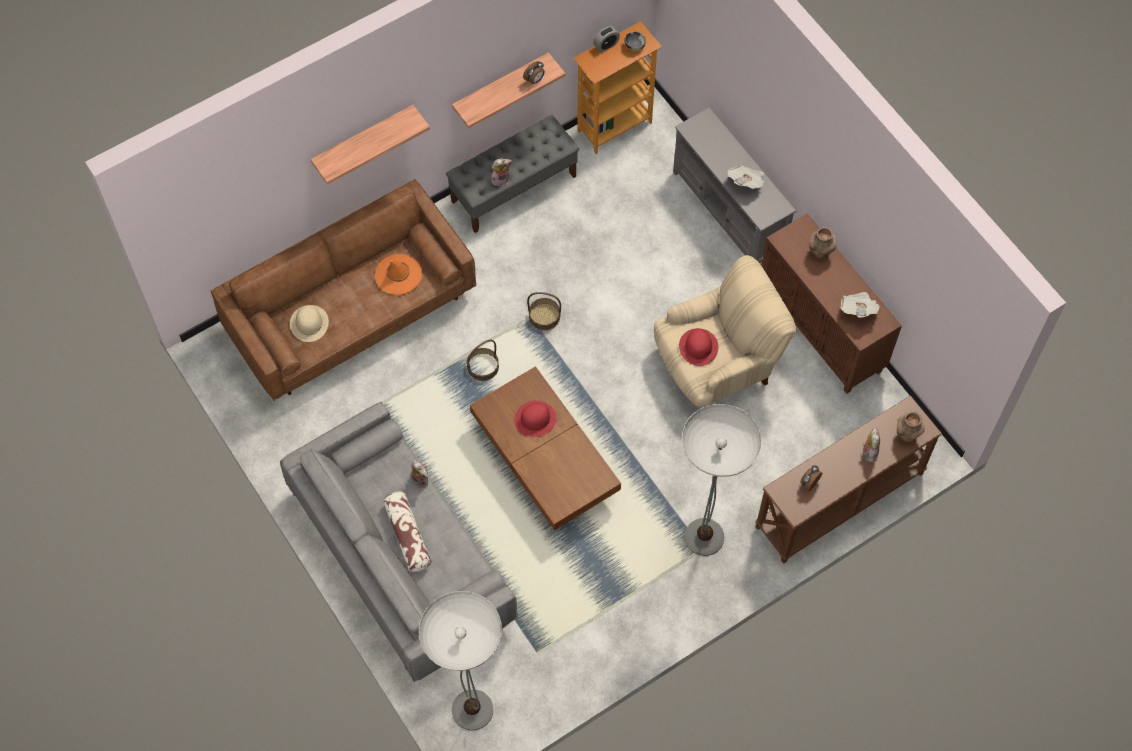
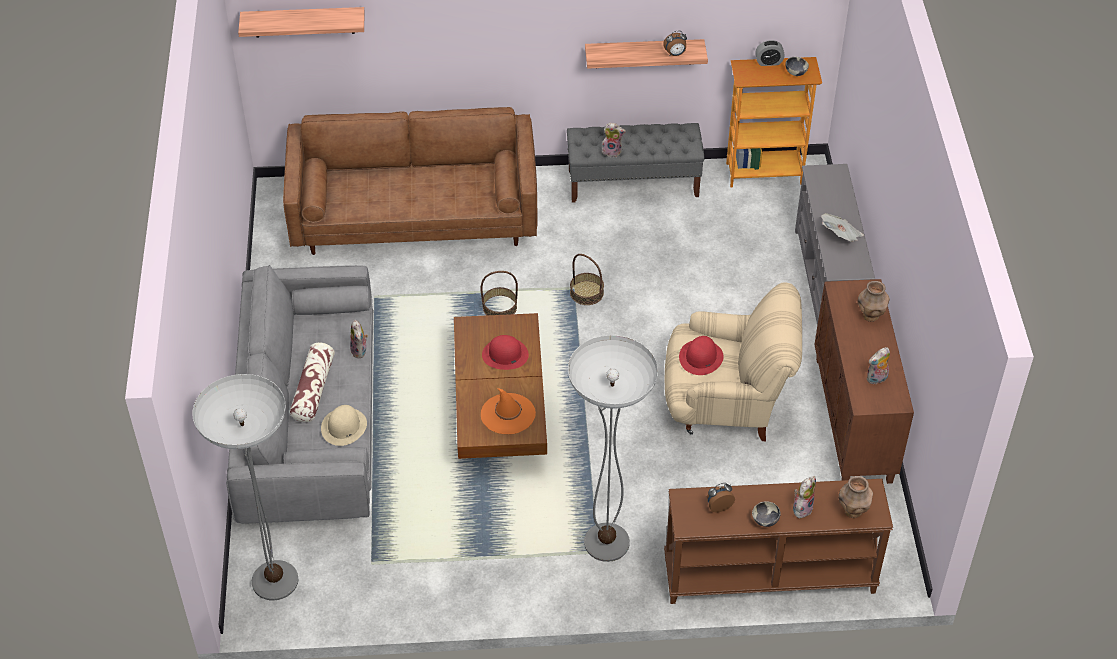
camera: 30 degrees right, 15 degrees down
beige hat [290,305,329,342] -> beige hat moved to [321,405,367,446]
shelf [311,105,430,185] -> shelf moved to [238,7,365,37]
orange hat [375,254,422,295] -> orange hat moved to [481,388,536,434]
newspaper [840,292,880,318] -> plush toy [867,347,890,384]
none -> bowl [752,501,781,527]

